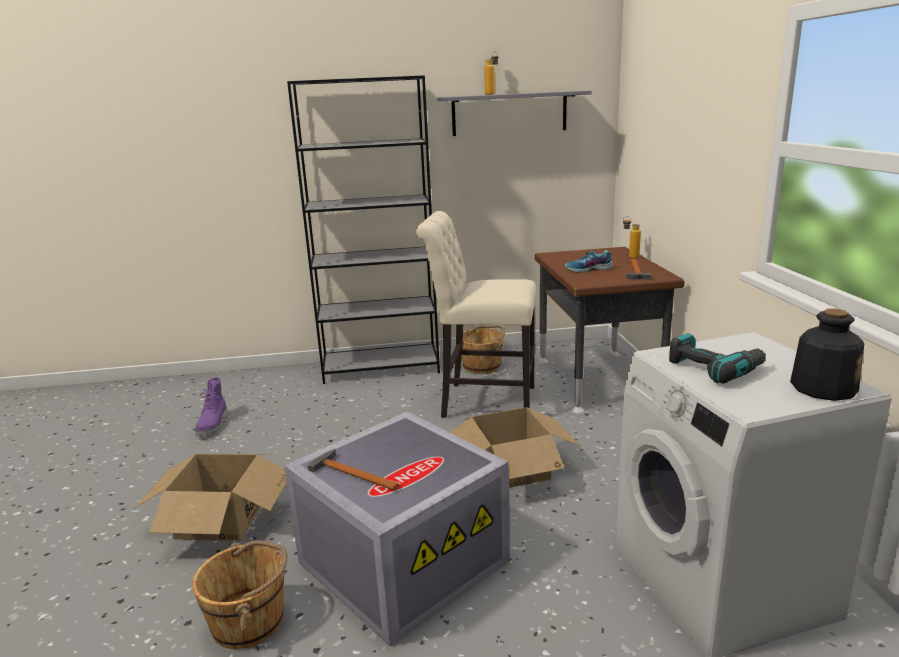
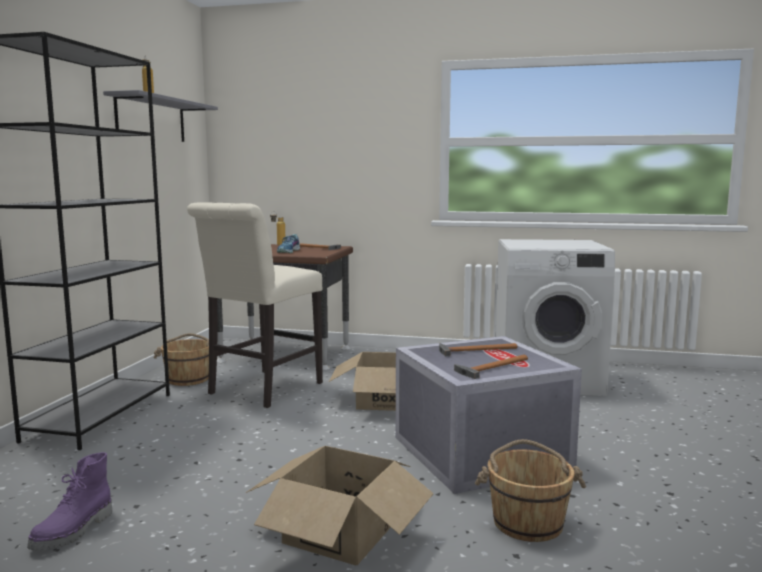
camera: 70 degrees left, 10 degrees down
purple boot [195,377,228,436] -> purple boot turned 90 degrees clockwise [27,452,112,551]
power drill [669,333,766,384] -> none
bottle [790,308,864,401] -> none
none -> hammer [439,343,518,356]

